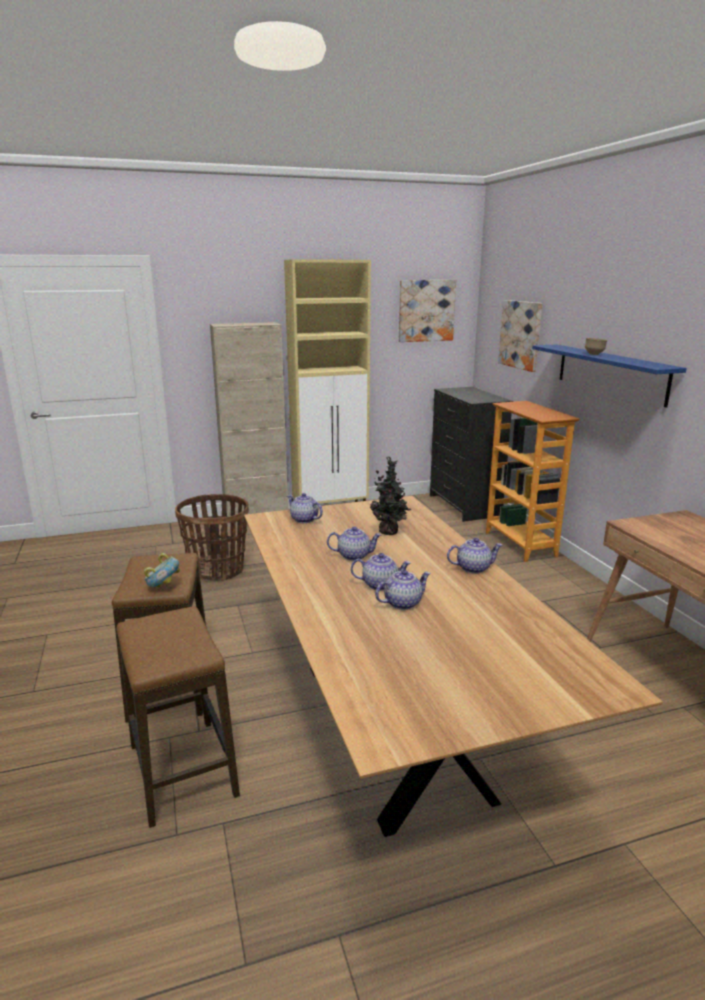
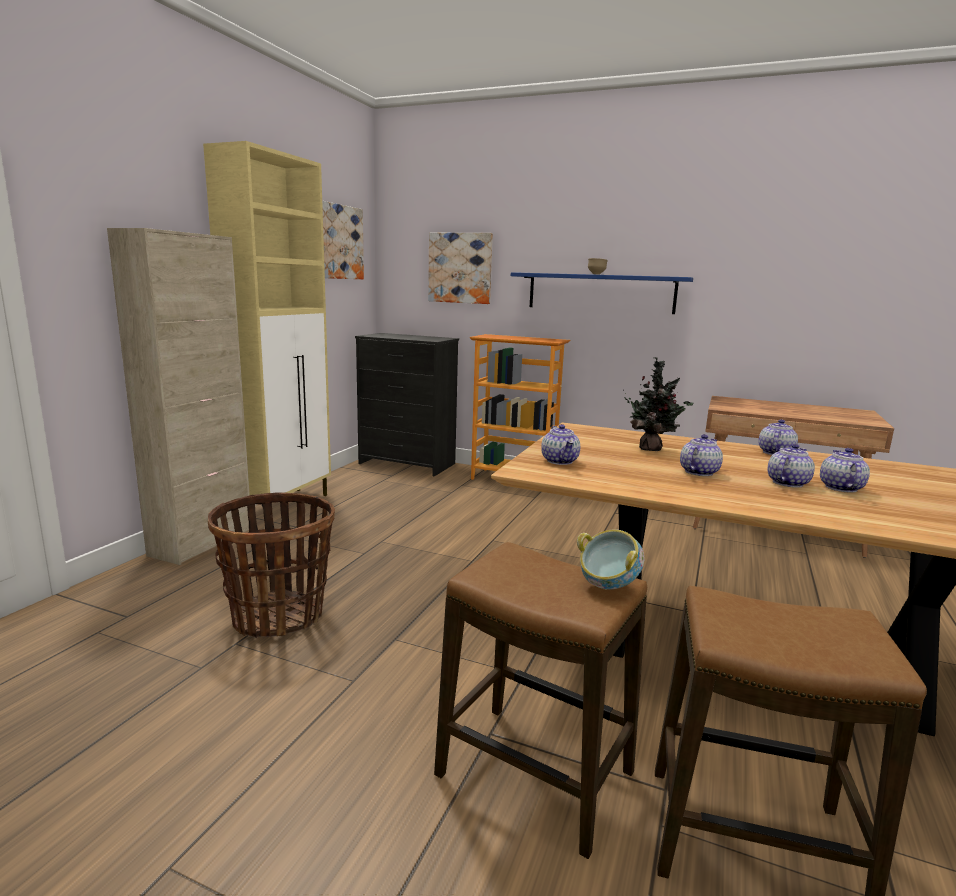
camera: 50 degrees left, 5 degrees down
teapot [287,493,323,523] -> teapot turned 90 degrees counterclockwise [541,424,580,465]

